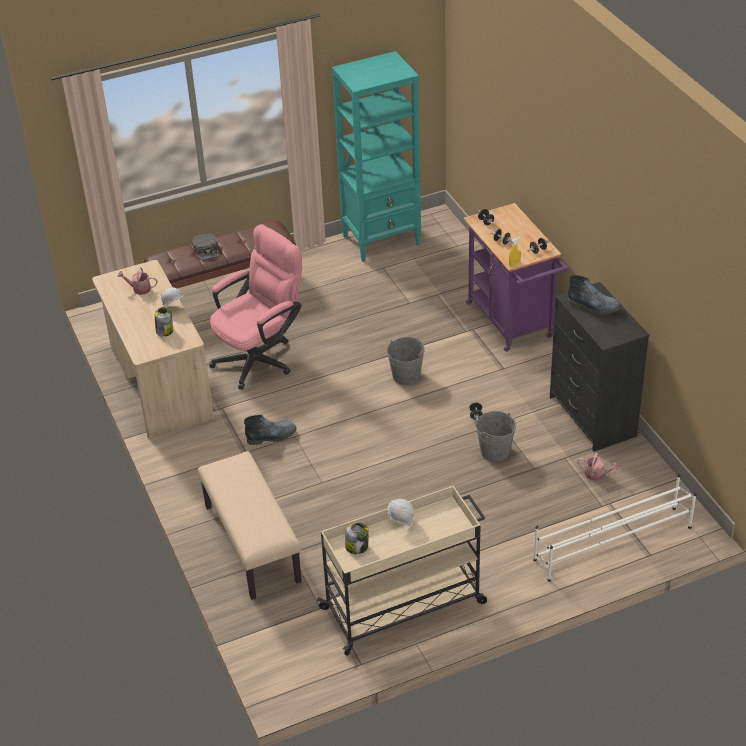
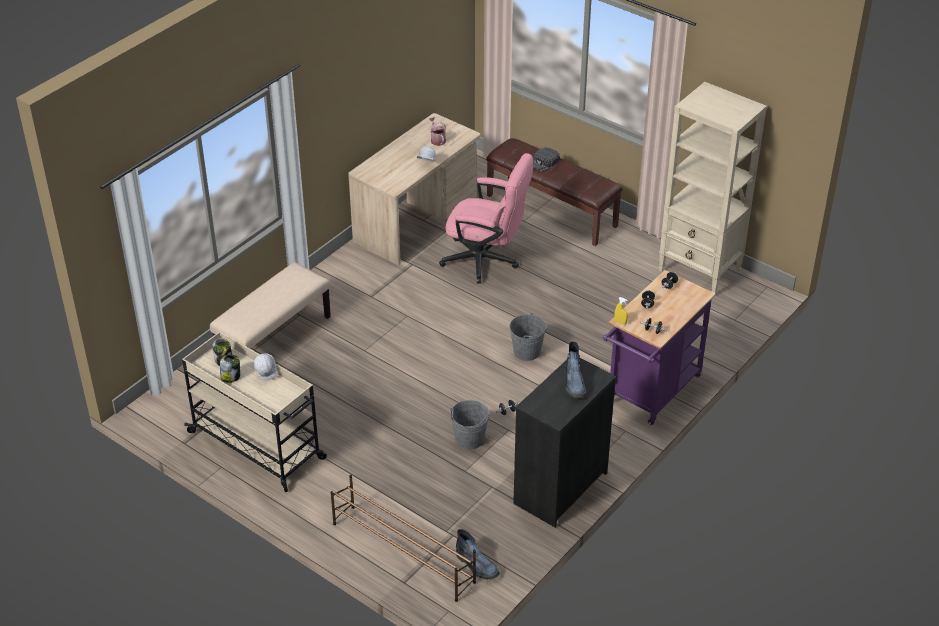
camera: 60 degrees right, 0 degrees up
jar [155,307,173,337] -> jar moved to [220,354,240,383]
boot [244,415,297,445] -> boot moved to [456,529,500,580]
turquoise bookcase [332,51,421,262] -> beige bookcase [659,82,767,293]
white shoe rack [533,474,696,582] -> brown shoe rack [331,475,476,602]
watering can [578,453,620,481] -> none

